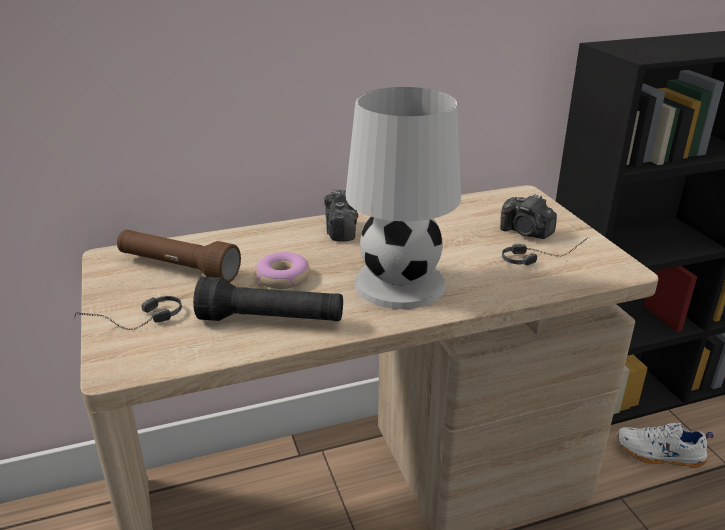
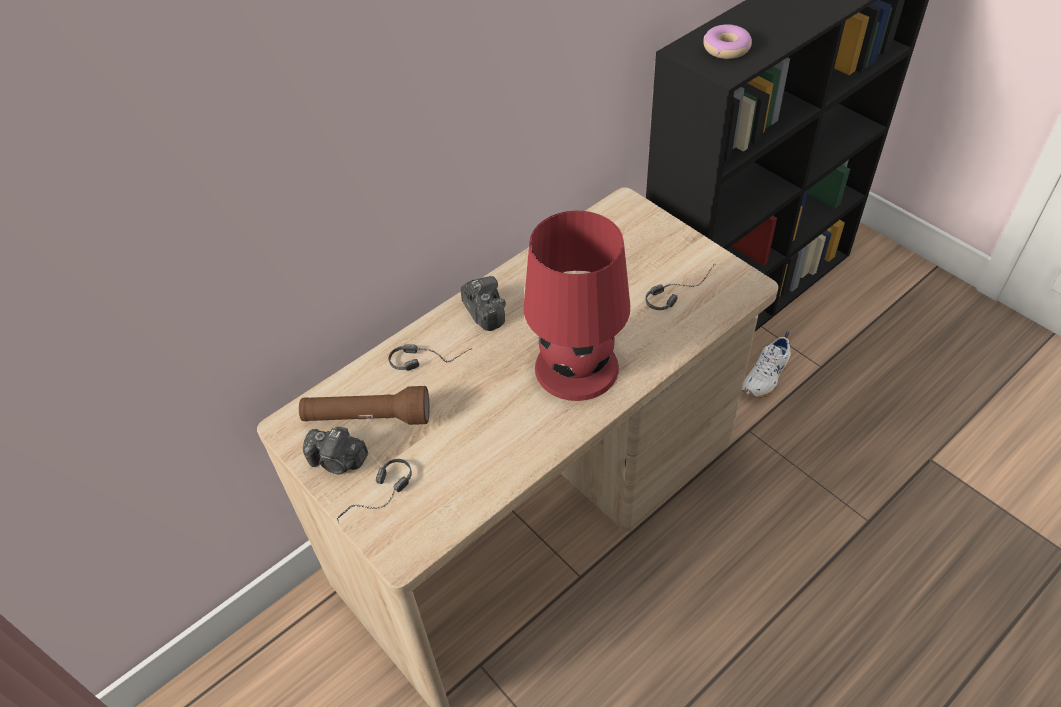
camera: 20 degrees left, 20 degrees up
black flashlight [193,276,343,321] -> none
donut [255,252,310,289] -> donut moved to [703,24,752,59]
white table lamp [345,87,461,309] -> red table lamp [523,211,630,401]
camera [500,194,557,239] -> camera moved to [303,426,368,474]
white shoe [617,423,714,468] -> white shoe turned 45 degrees counterclockwise [742,331,791,398]
none -> headphones [388,344,473,371]

